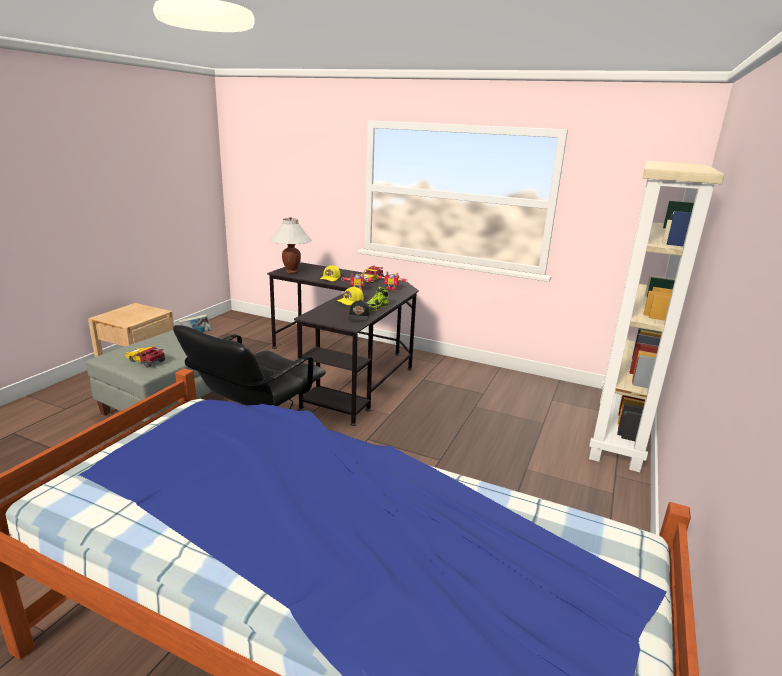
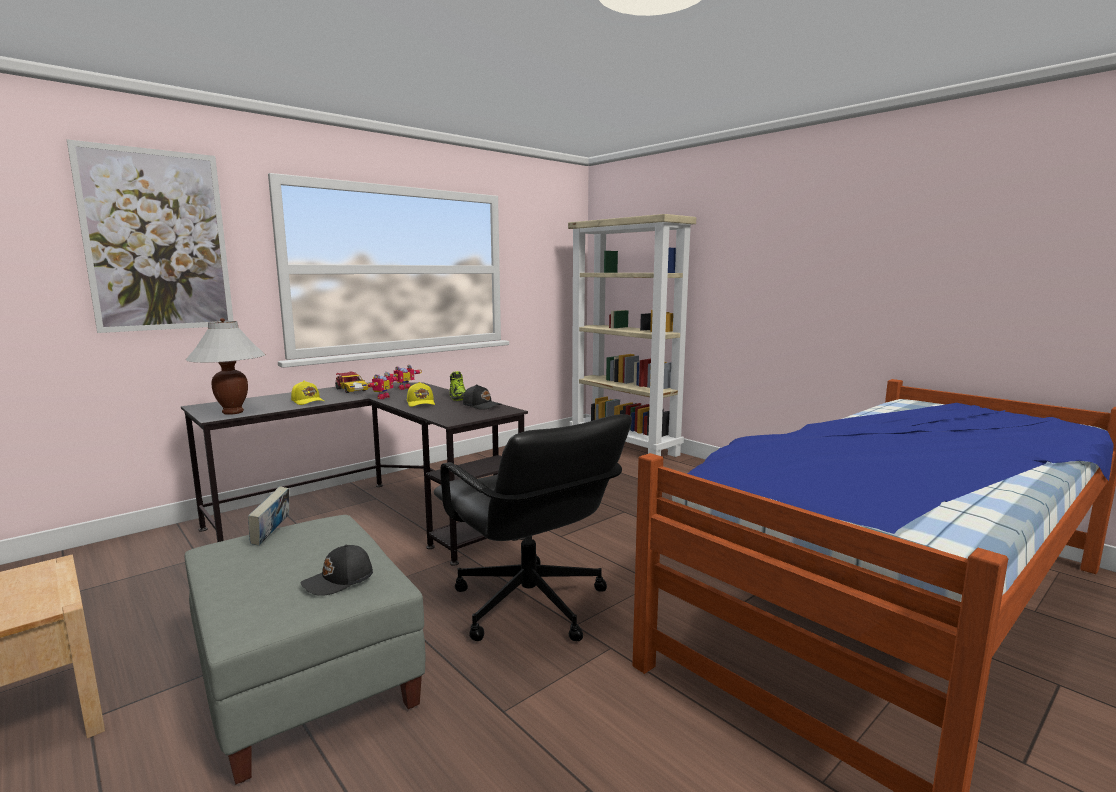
camera: 65 degrees left, 10 degrees down
toy car [125,346,165,368] -> black cap [301,545,373,596]
none -> picture [67,139,234,333]

